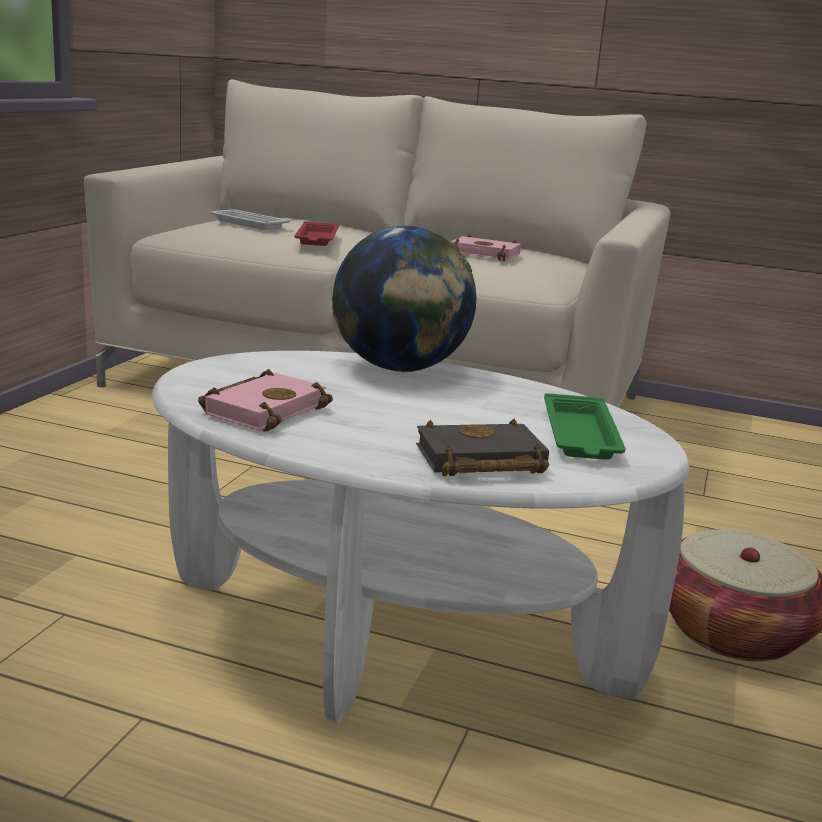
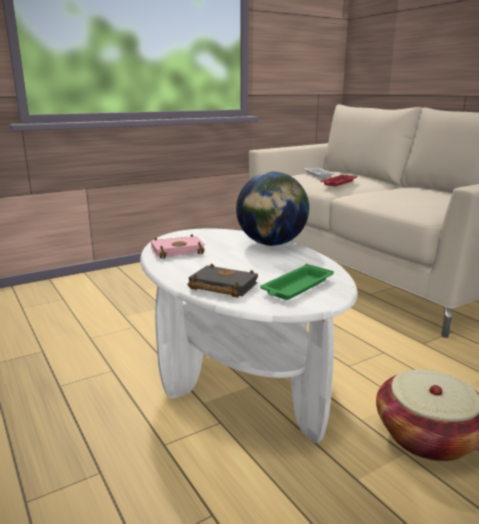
camera: 40 degrees right, 0 degrees up
pink book [450,233,521,261] -> none

